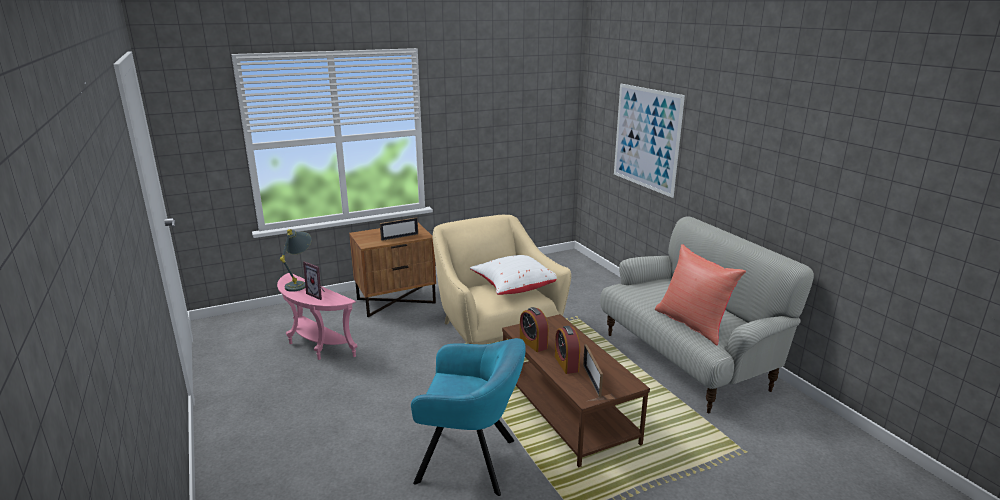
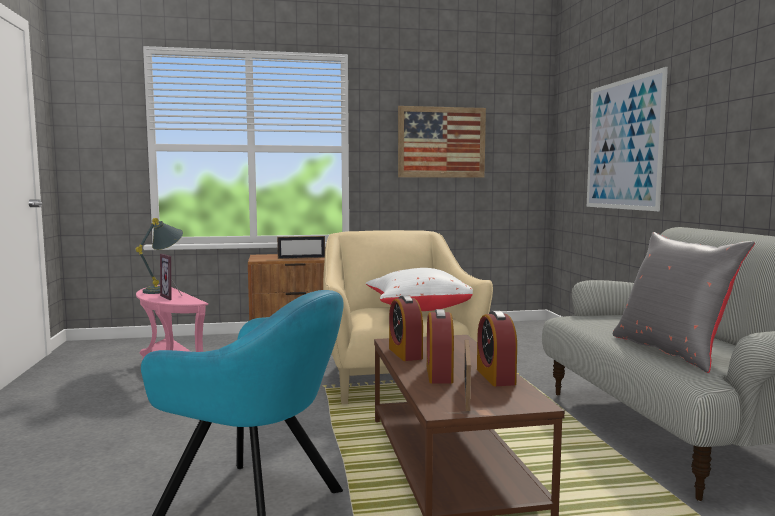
camera: 15 degrees right, 15 degrees down
red pillow [655,244,746,345] -> grey pillow [613,232,755,373]
none -> picture [398,106,486,178]
none -> alarm clock [477,311,517,386]

